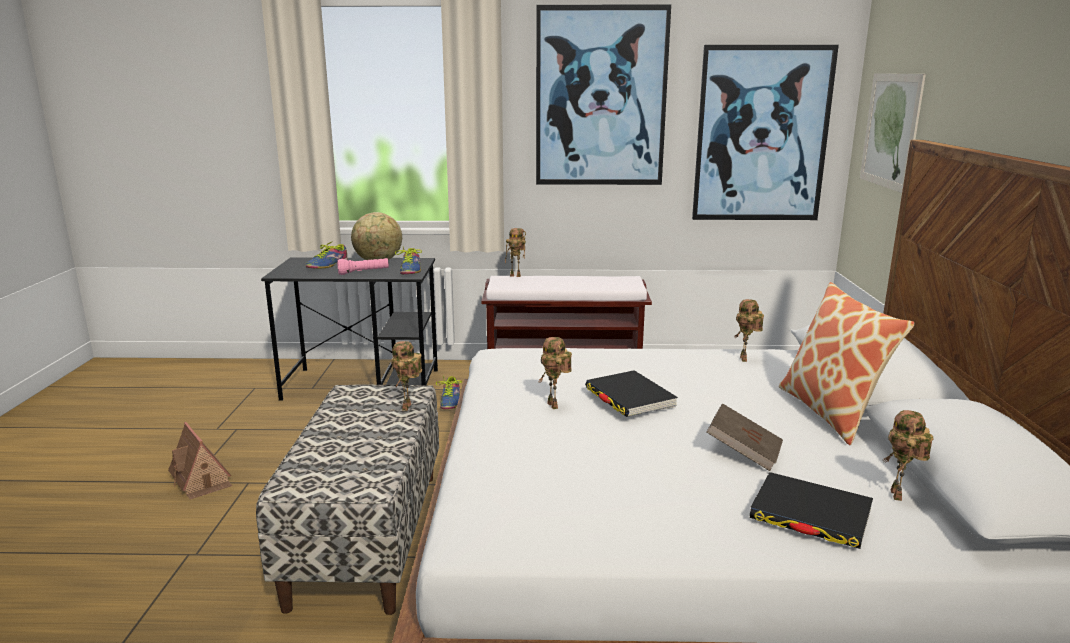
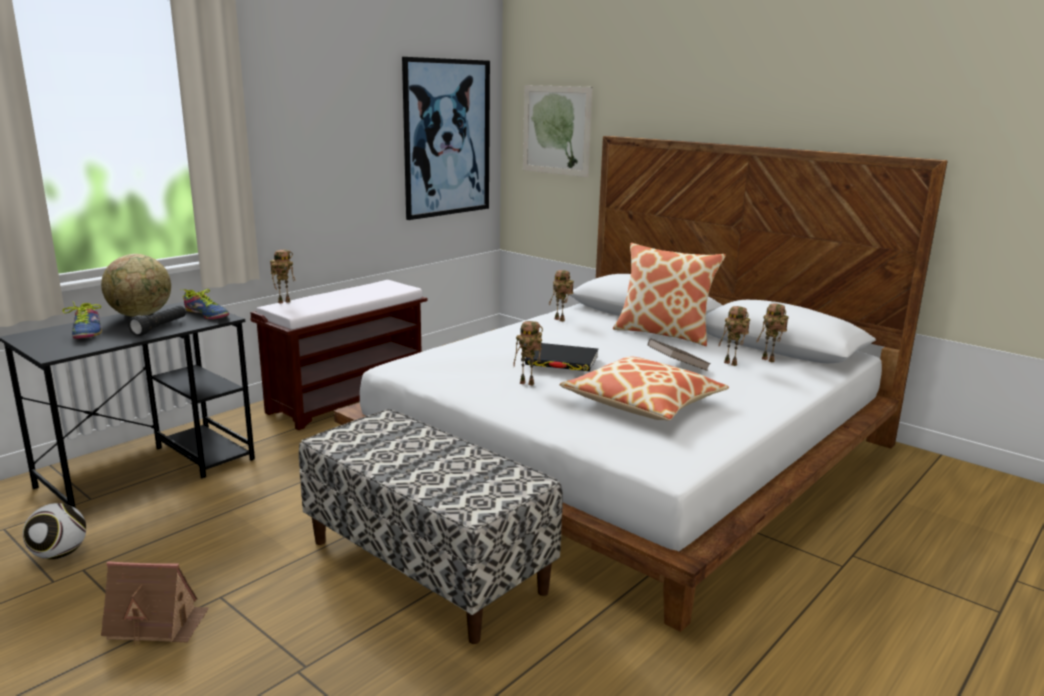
camera: 50 degrees left, 0 degrees up
pink flashlight [337,258,389,275] -> black flashlight [128,306,186,336]
toy robot [391,341,422,411] -> toy robot moved to [719,306,750,366]
shoe [436,375,462,409] -> none
picture [536,5,671,185] -> none
black book [750,472,873,549] -> none
none -> football [23,503,86,559]
none -> pillow [560,356,729,421]

